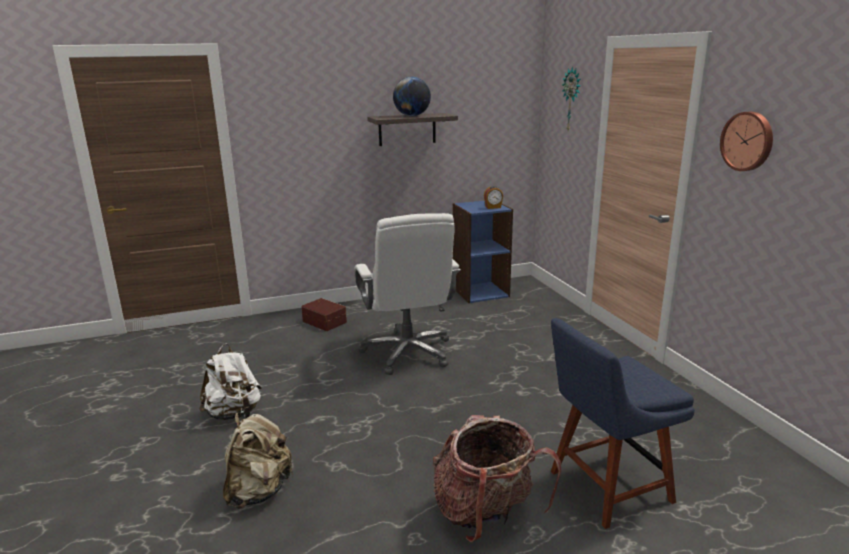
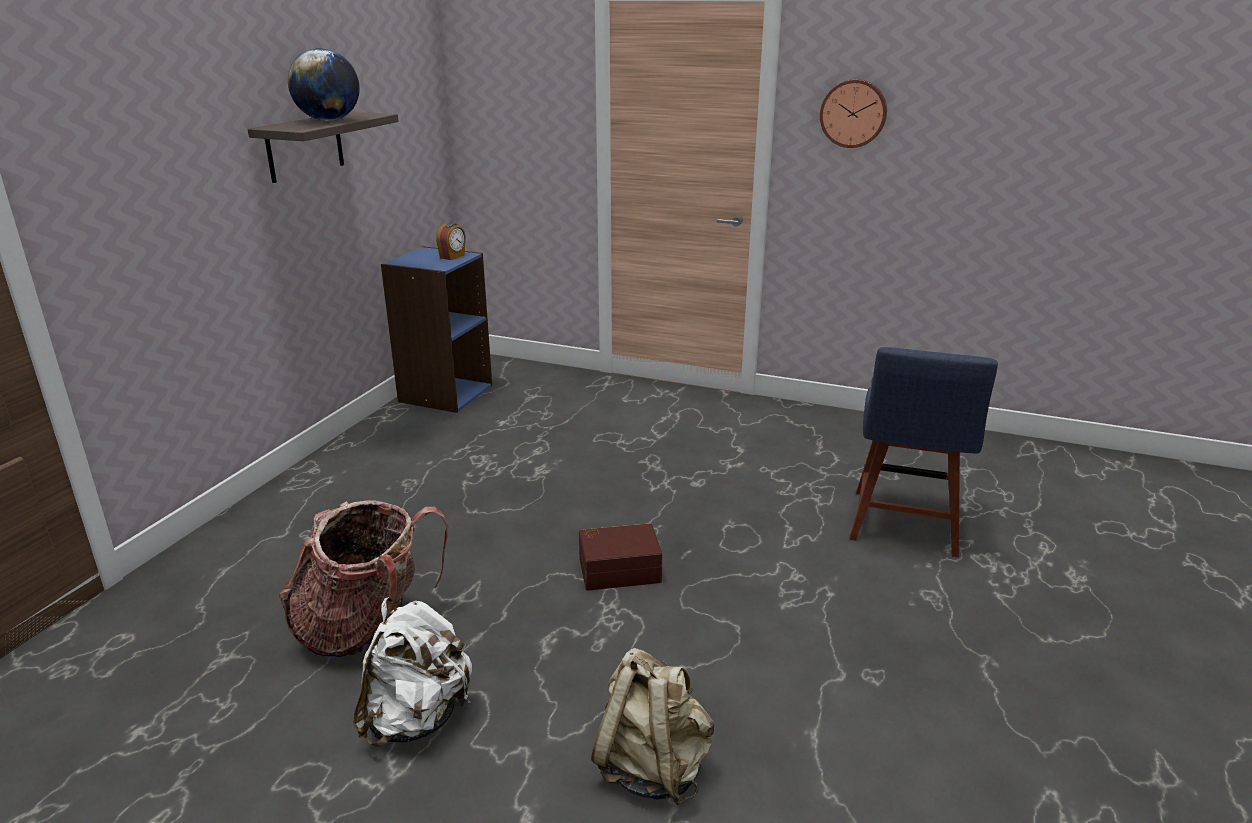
camera: 50 degrees left, 5 degrees up
brown storage box [301,298,347,331] -> brown storage box moved to [579,523,662,591]
white office chair [355,213,461,375] -> none
backpack [433,415,561,543] -> backpack moved to [279,501,448,658]
wall clock [562,67,580,130] -> none

